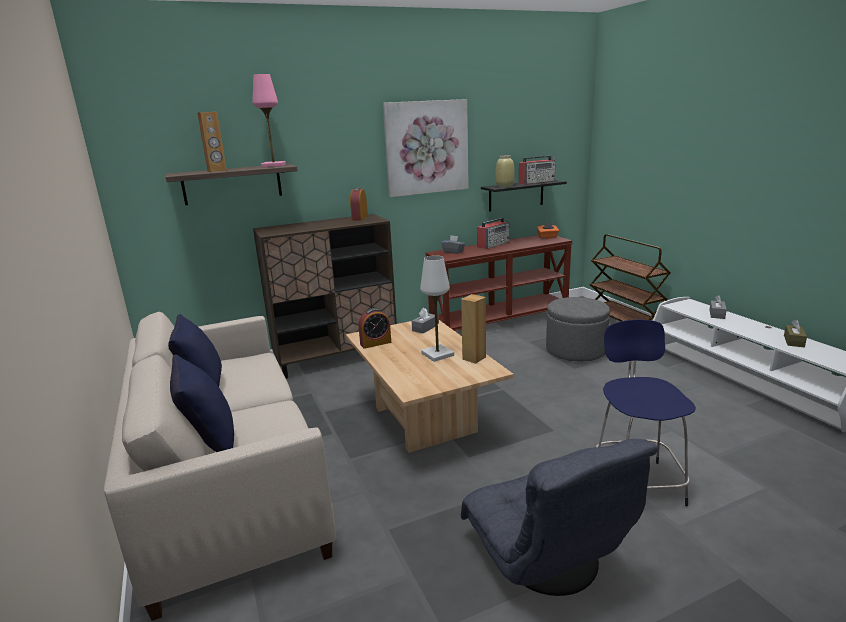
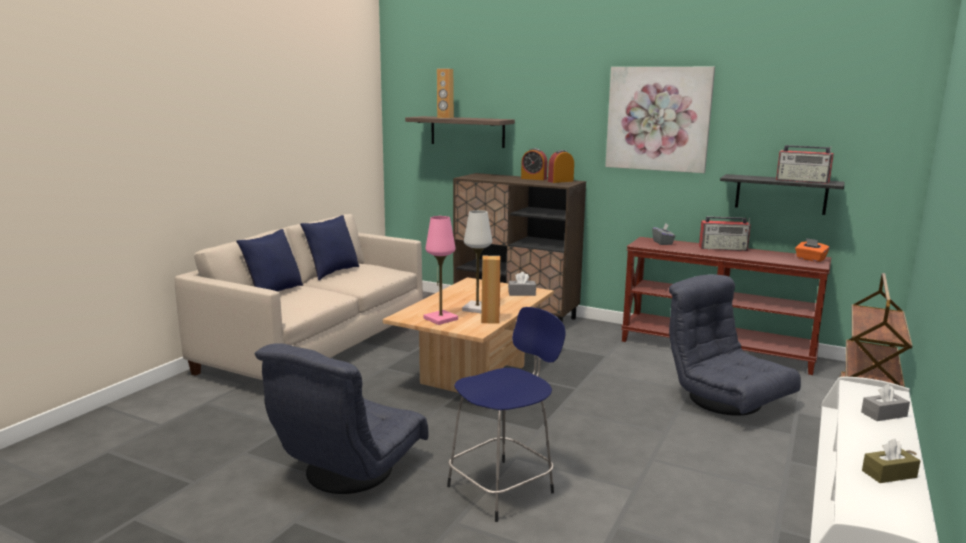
camera: 50 degrees right, 5 degrees down
pink table lamp [253,74,286,167] -> pink table lamp moved to [424,216,458,325]
alarm clock [358,308,391,349] -> alarm clock moved to [521,148,548,180]
beige vase [495,155,515,187] -> none
grey ottoman [546,297,610,362] -> grey armchair [669,274,801,416]

